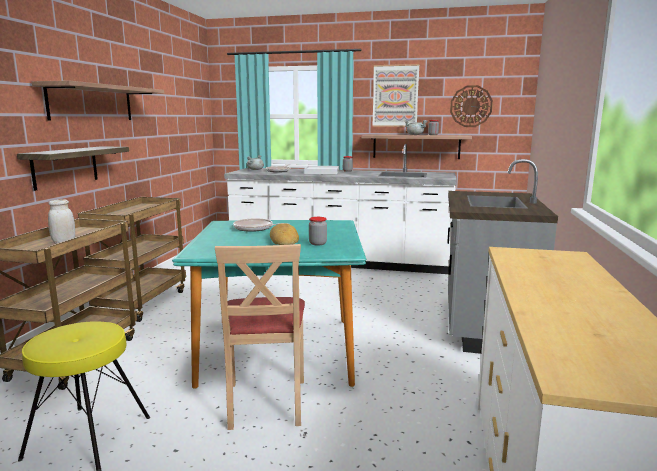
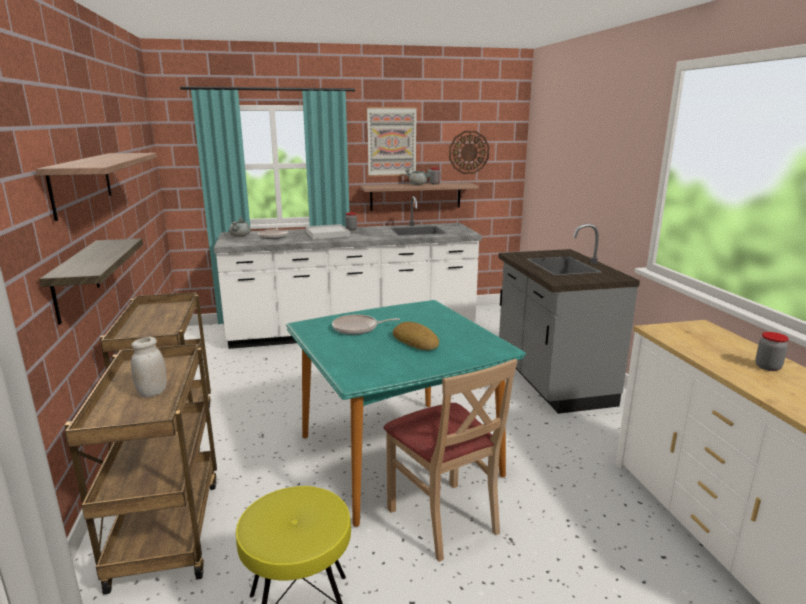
camera: 25 degrees left, 5 degrees up
jar [309,217,327,245] -> jar moved to [755,332,789,371]

